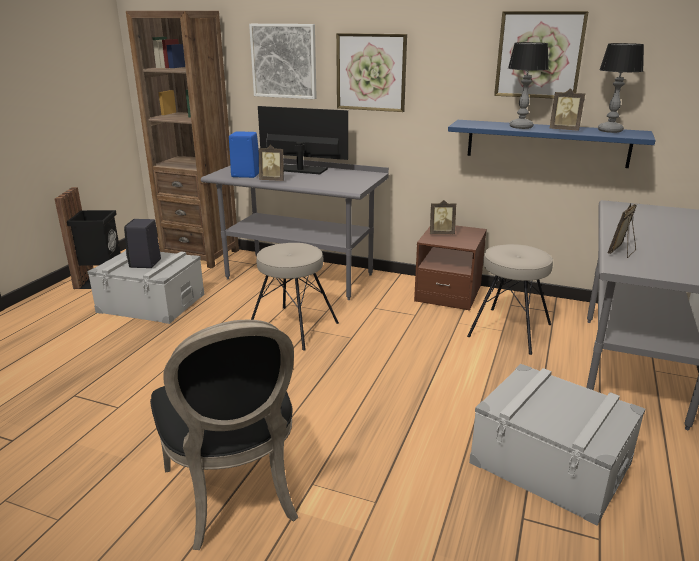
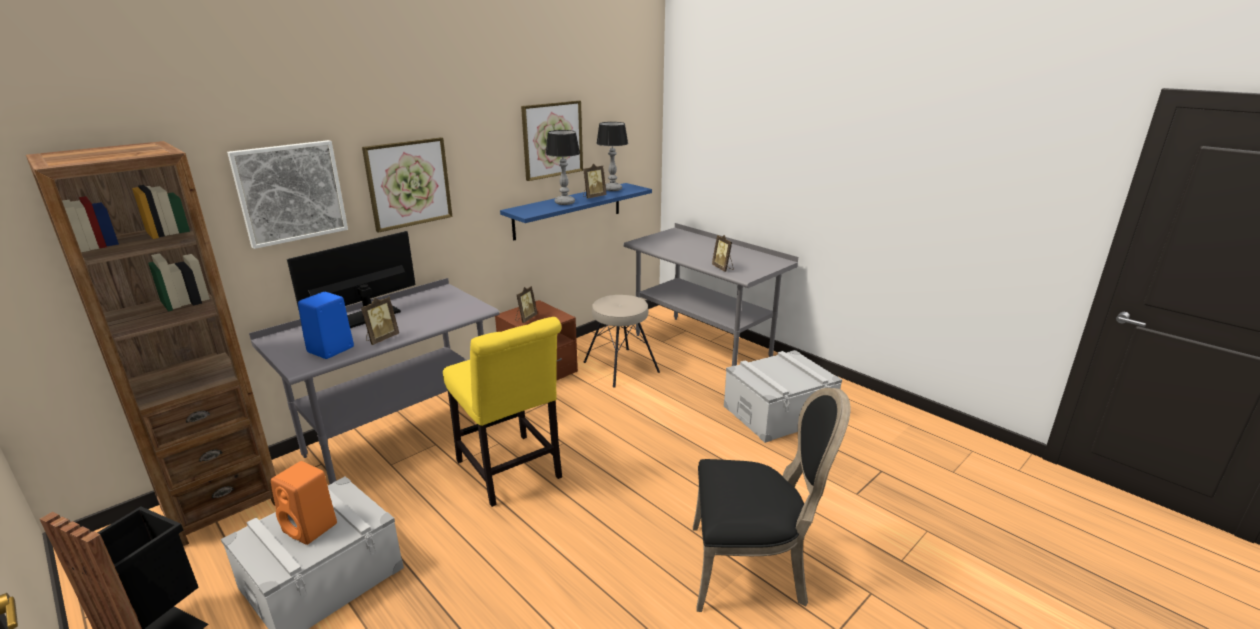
camera: 65 degrees left, 0 degrees up
black speaker [124,219,161,268] -> orange speaker [271,461,337,545]
beige stool [251,243,339,350] -> yellow chair [443,317,562,507]

